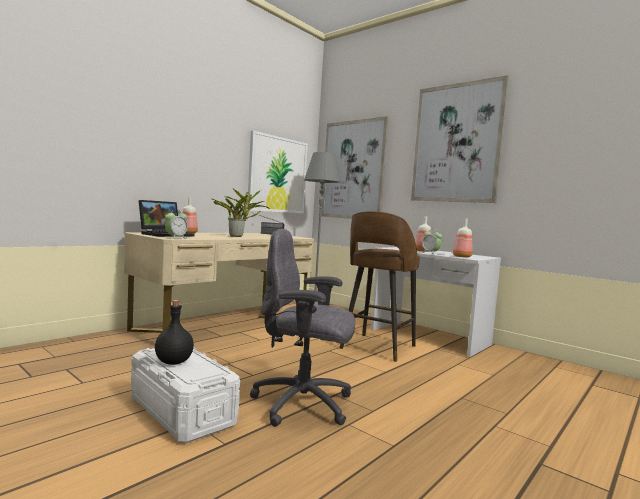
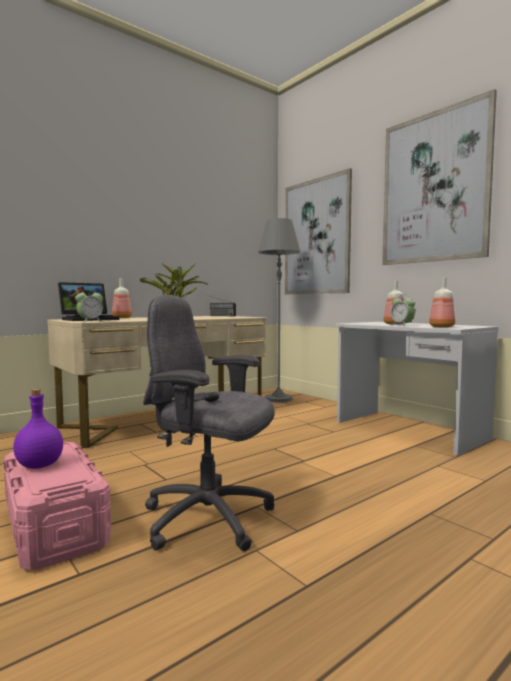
camera: 10 degrees right, 0 degrees up
white storage box [131,347,240,442] -> pink storage box [4,442,112,570]
black bottle [155,300,194,365] -> purple bottle [13,389,63,469]
picture [248,131,308,214] -> none
brown stool [339,211,420,362] -> none

